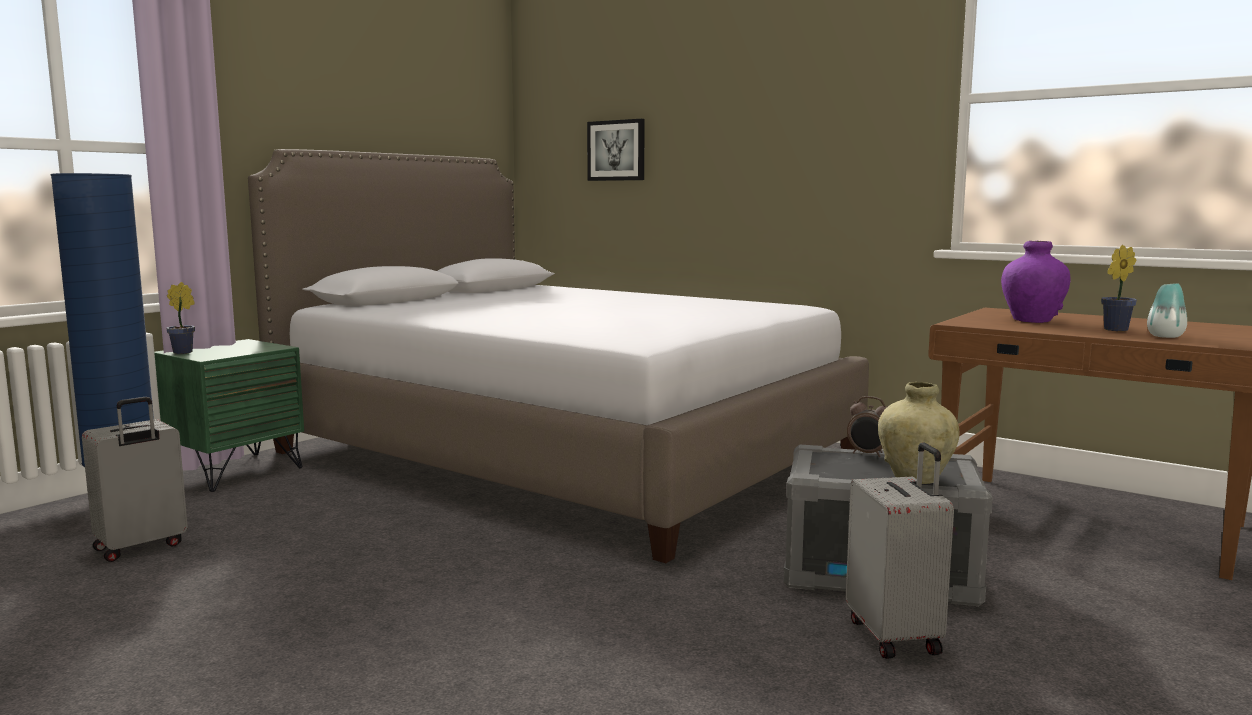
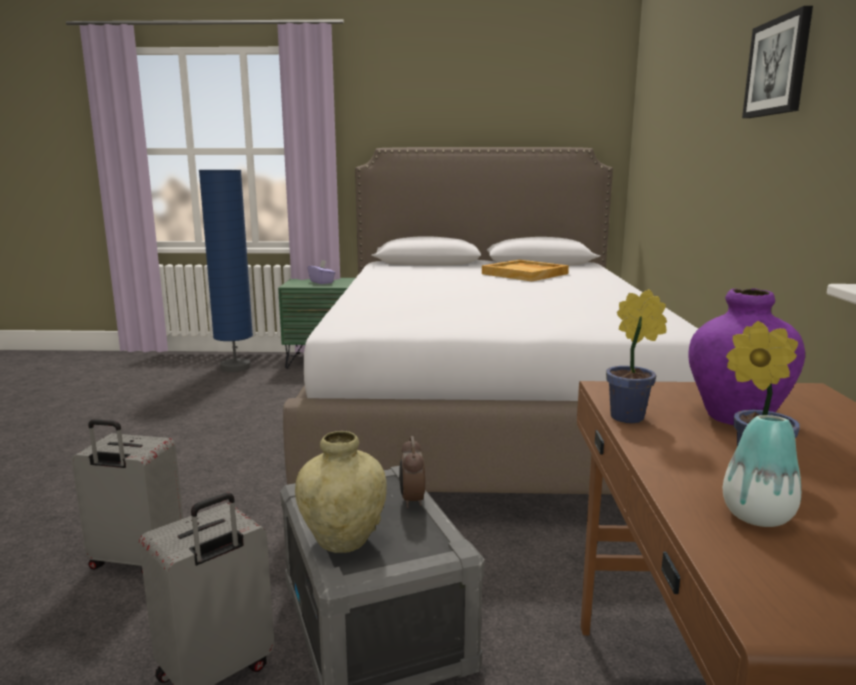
camera: 55 degrees right, 5 degrees up
grey suitcase [82,397,188,562] -> grey suitcase moved to [71,419,183,574]
potted plant [166,282,195,354] -> potted plant moved to [606,289,667,423]
picture [587,119,645,181] -> picture moved to [742,6,813,118]
none -> purple tissue box [308,260,335,284]
none -> beige tray [482,260,569,281]

